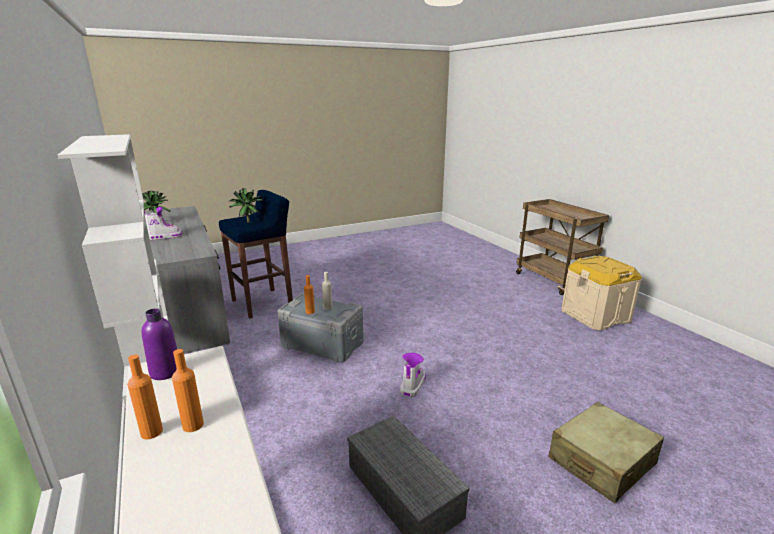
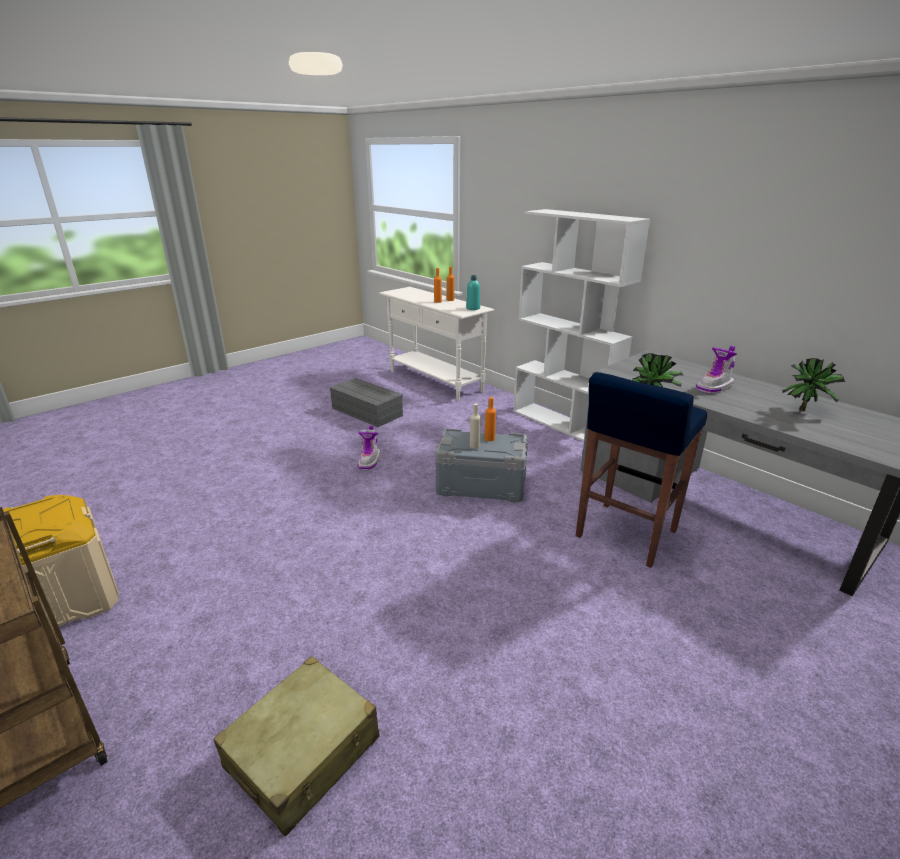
camera: 165 degrees right, 5 degrees up
purple bottle [142,308,177,380] -> turquoise bottle [466,275,480,310]
beige suitcase [548,402,664,503] -> beige suitcase moved to [213,656,379,836]

